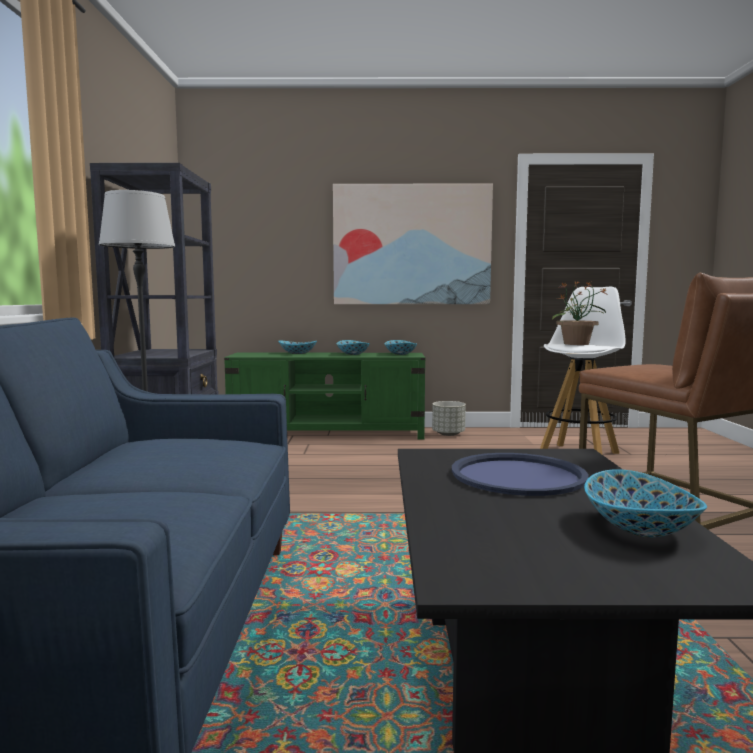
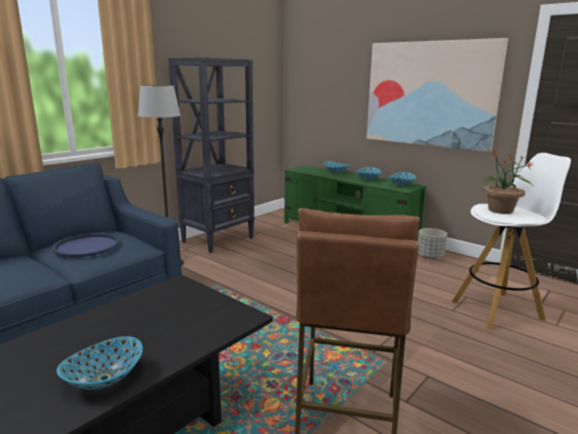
camera: 40 degrees right, 10 degrees up
blue tray [452,453,589,496] -> blue tray moved to [52,233,120,257]

